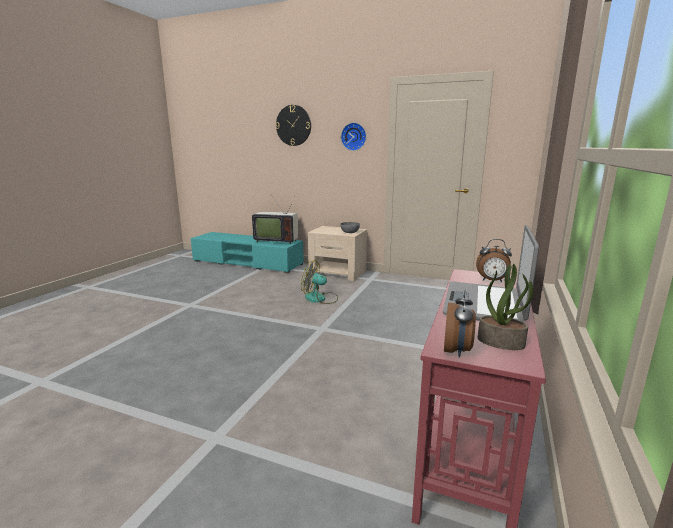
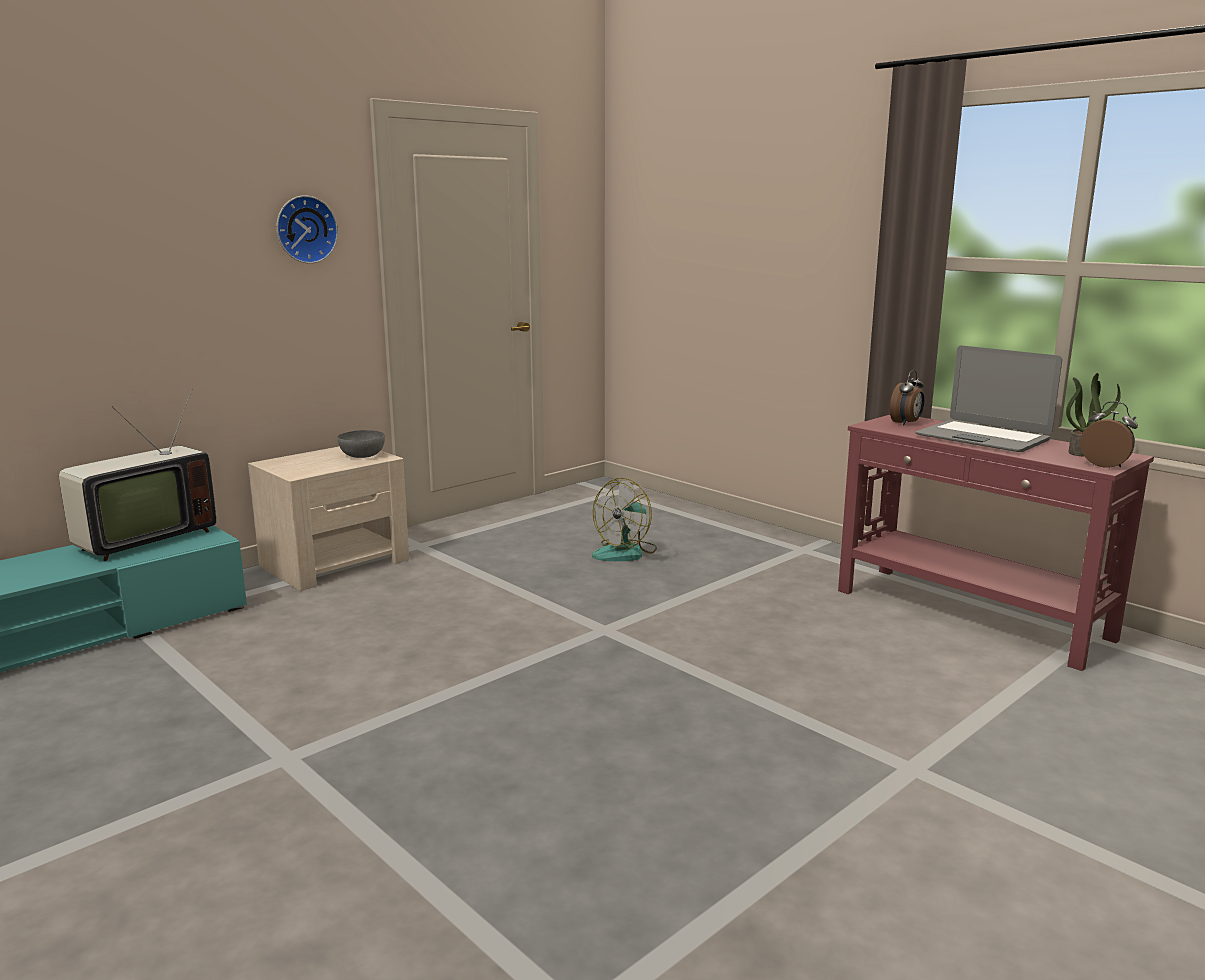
camera: 65 degrees left, 0 degrees up
wall clock [276,105,311,146] -> none
fan [301,260,338,304] -> fan moved to [592,478,657,561]

